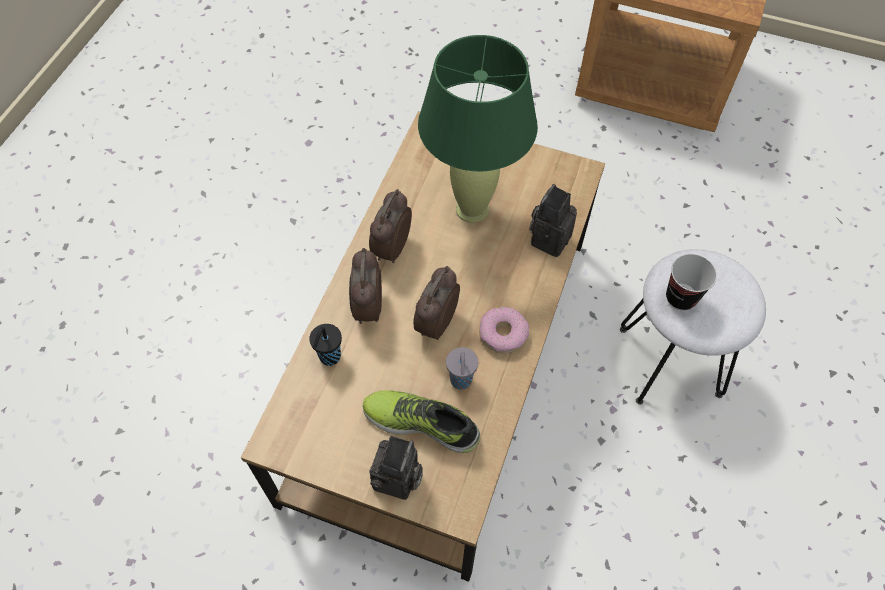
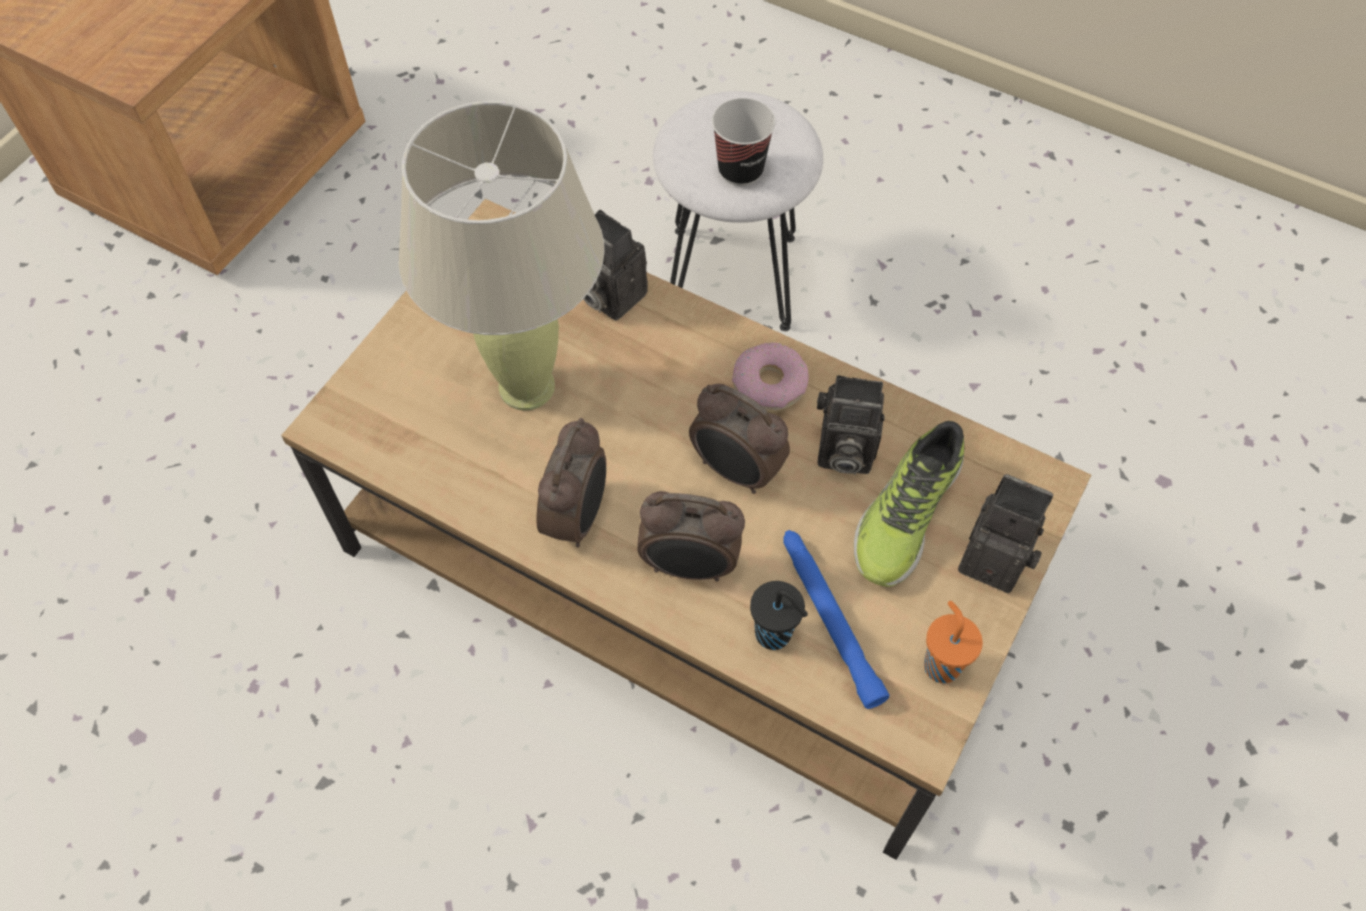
camera: 80 degrees left, 0 degrees up
alarm clock [369,189,412,263] -> alarm clock turned 105 degrees counterclockwise [536,418,606,547]
green table lamp [418,35,538,223] -> beige table lamp [398,101,605,410]
grey cup [446,347,478,389] -> camera [817,375,885,475]
none -> blue flashlight [784,530,889,709]
none -> orange cup [924,601,983,683]

